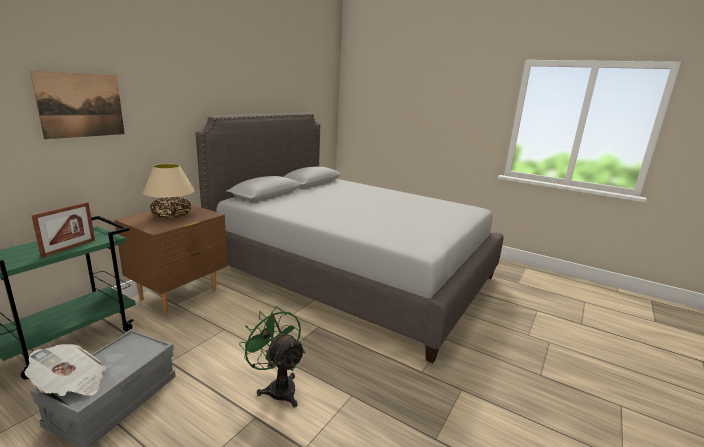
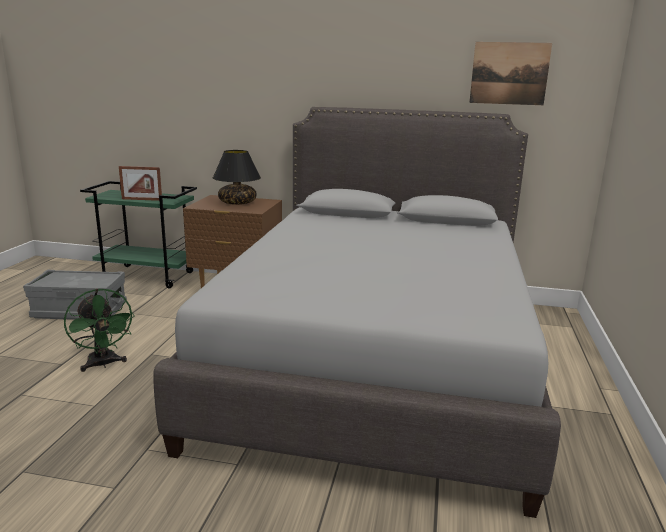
camera: 70 degrees right, 0 degrees up
newspaper [25,344,106,396] -> none
picture [30,71,125,139] -> picture moved to [469,42,552,105]
beige table lamp [143,164,195,218] -> black table lamp [213,150,261,205]
green fan [239,306,305,407] -> green fan turned 120 degrees clockwise [64,288,134,372]

